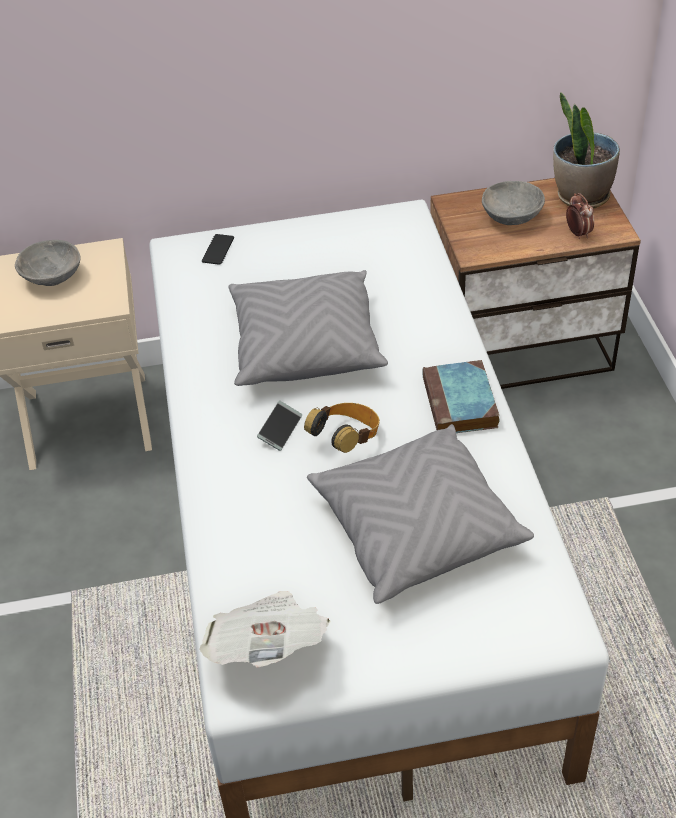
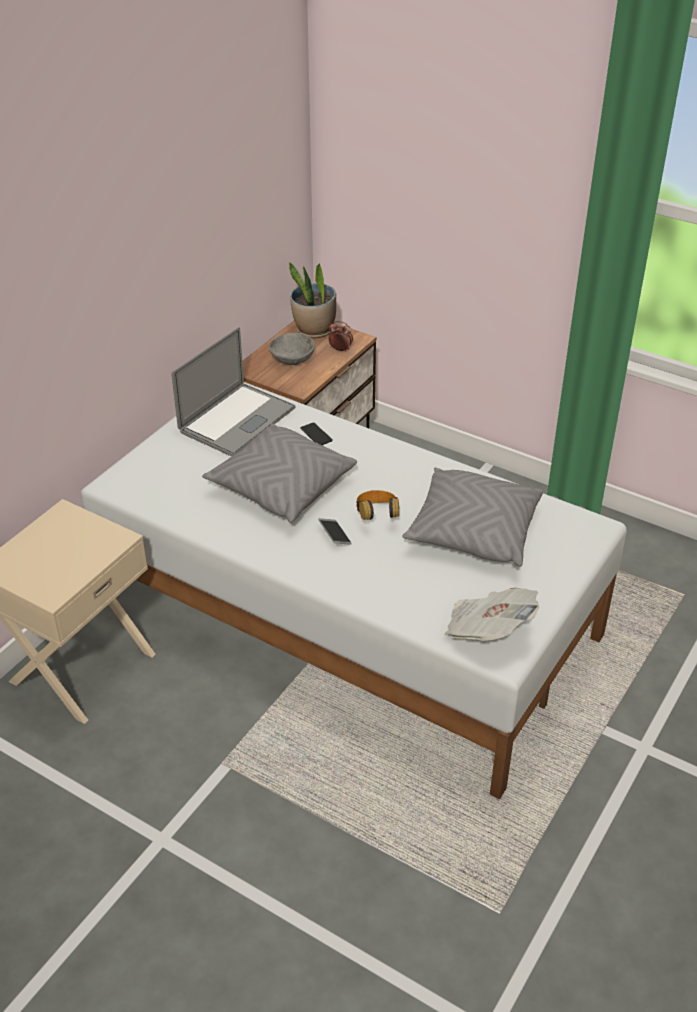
camera: 50 degrees left, 5 degrees down
grey bowl [15,240,80,286] -> none
phone [202,234,234,265] -> phone moved to [300,422,333,445]
book [422,360,500,433] -> none
none -> laptop [172,327,296,456]

